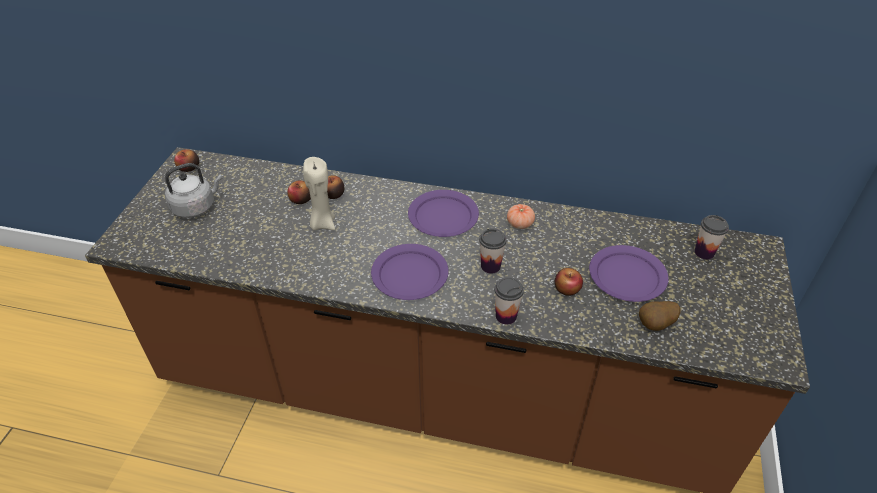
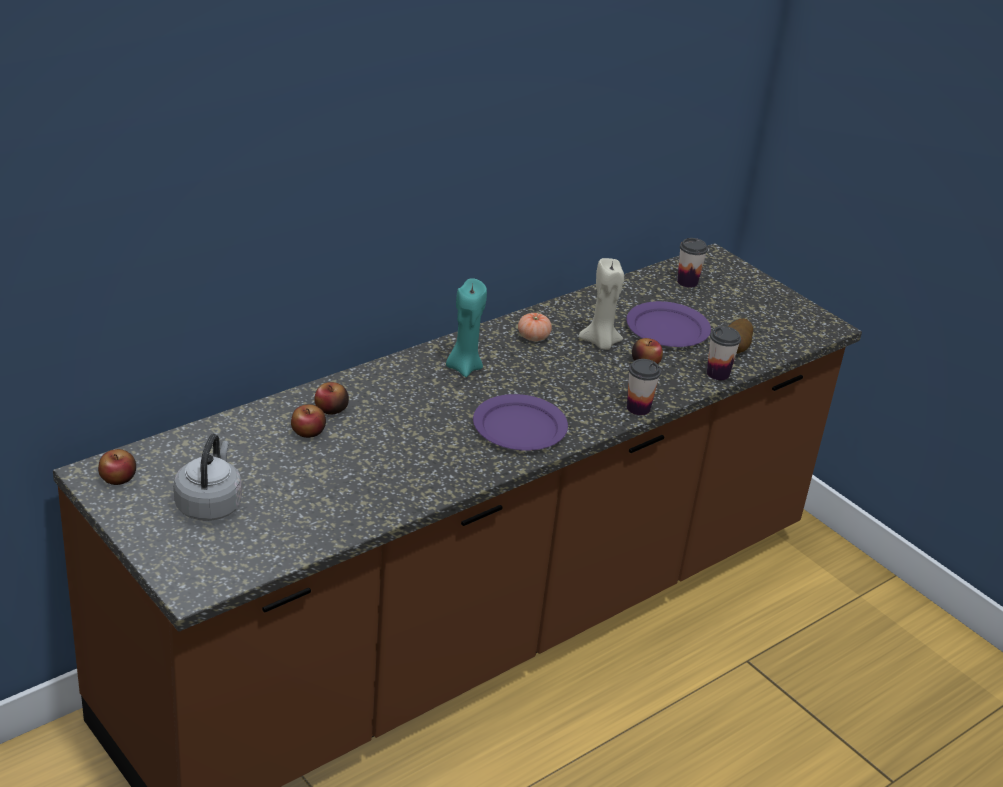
camera: 55 degrees left, 10 degrees down
beige candle [303,157,335,230] -> beige candle moved to [579,258,624,350]
purple plate [408,190,479,237] -> turquoise candle [446,278,487,377]
cup [479,228,507,274] -> cup moved to [707,326,741,380]

